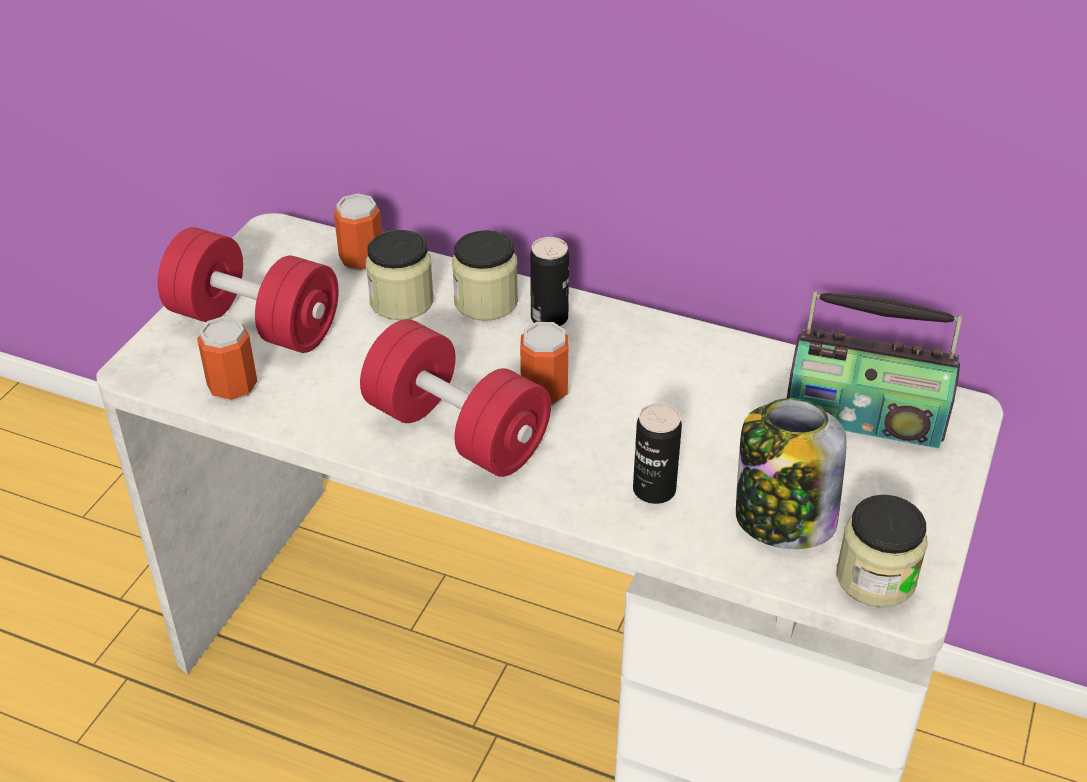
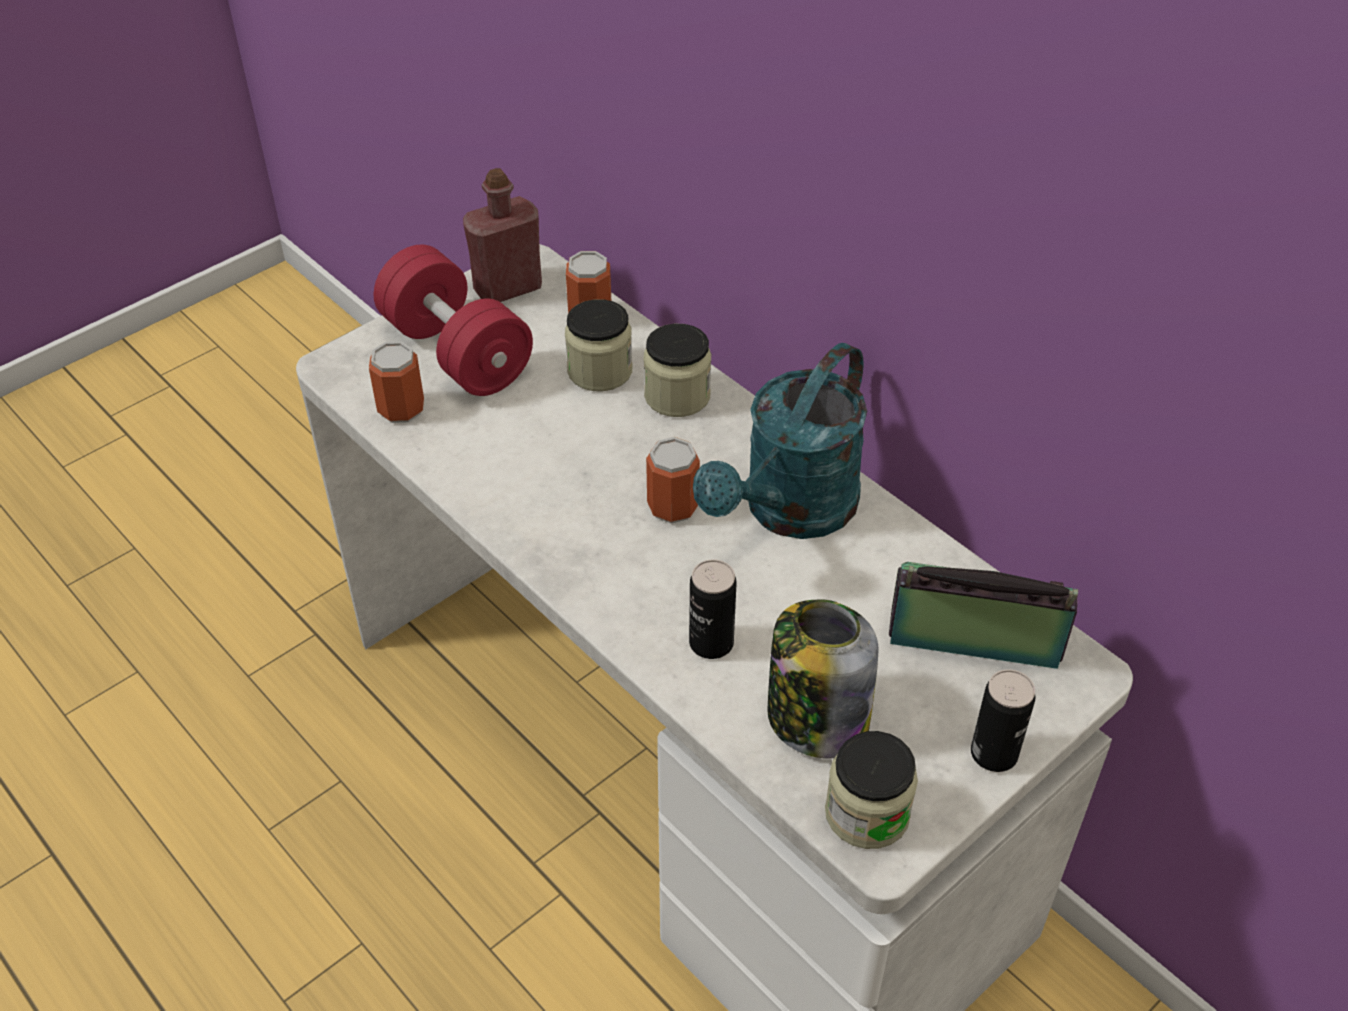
camera: 25 degrees right, 5 degrees up
red dumbbell [360,319,551,477] -> none
can [530,237,569,326] -> can moved to [971,669,1035,772]
radio [787,291,962,448] -> radio turned 150 degrees clockwise [889,562,1078,669]
none -> red bottle [463,168,542,302]
none -> turquoise watering can [693,343,867,539]

